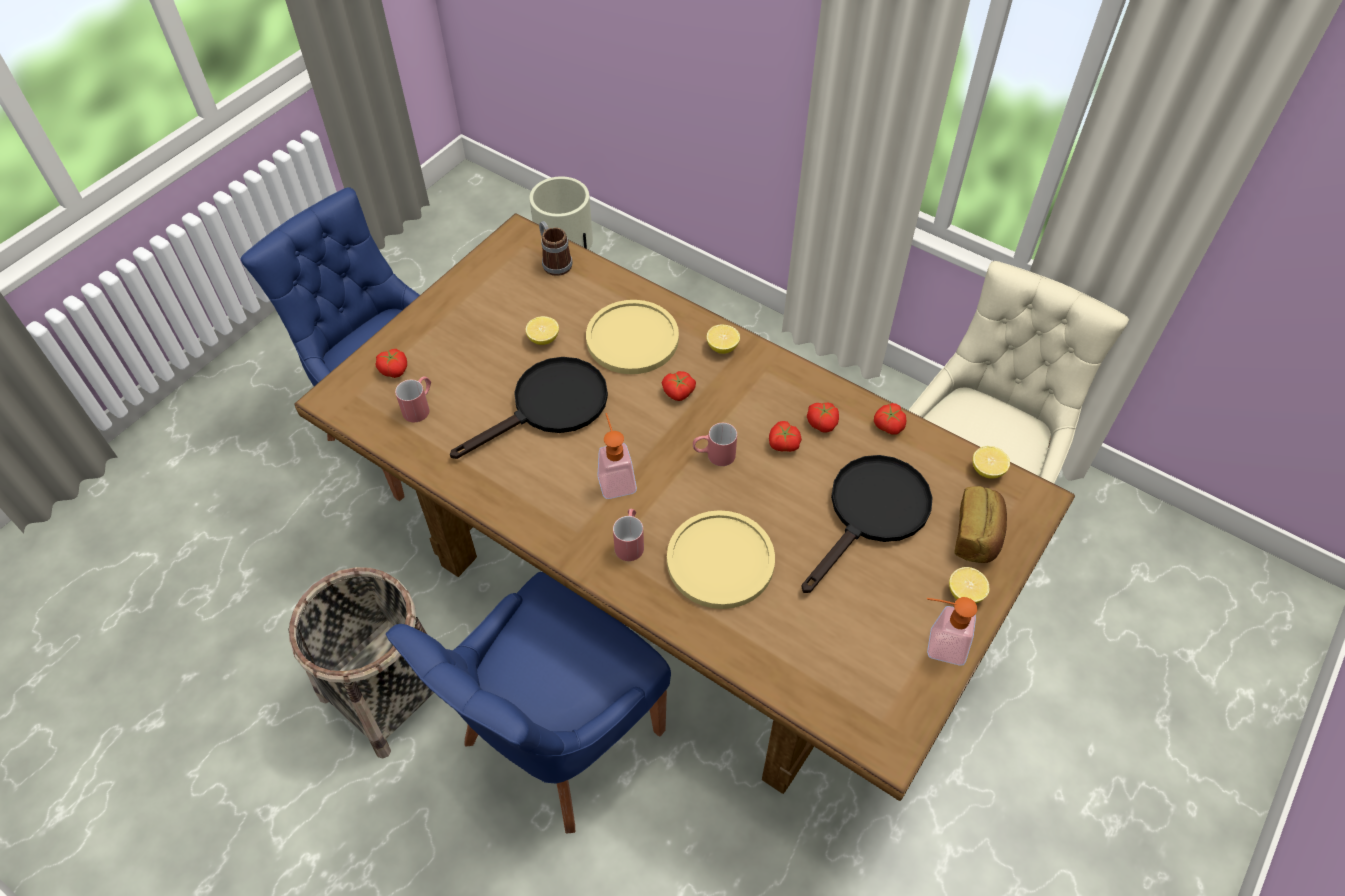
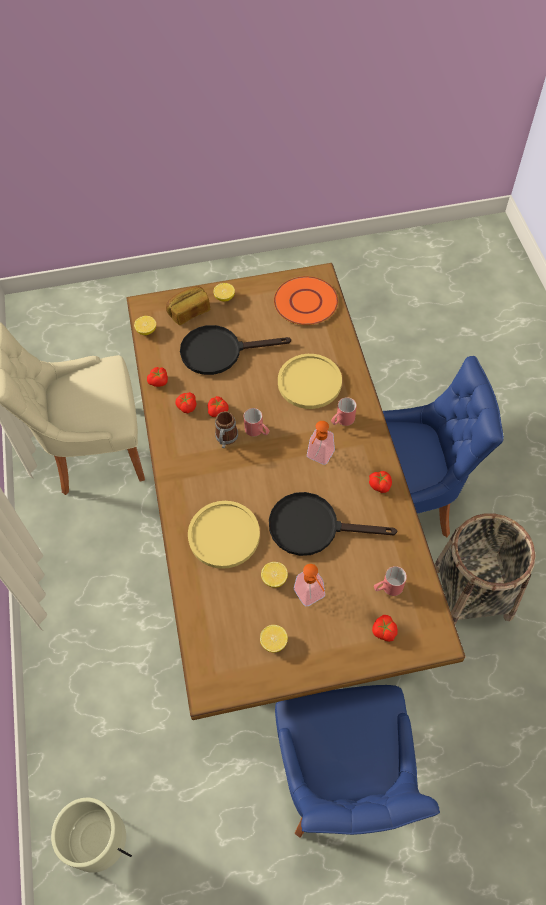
camera: 135 degrees left, 5 degrees up
mug [539,221,573,276] -> mug moved to [215,411,238,448]
tomato [662,371,696,401] -> tomato moved to [369,471,392,493]
lemon [706,325,740,354] -> lemon moved to [260,625,288,652]
soap dispenser [927,597,977,666] -> soap dispenser moved to [294,564,325,606]
none -> orange plate [274,276,338,325]

